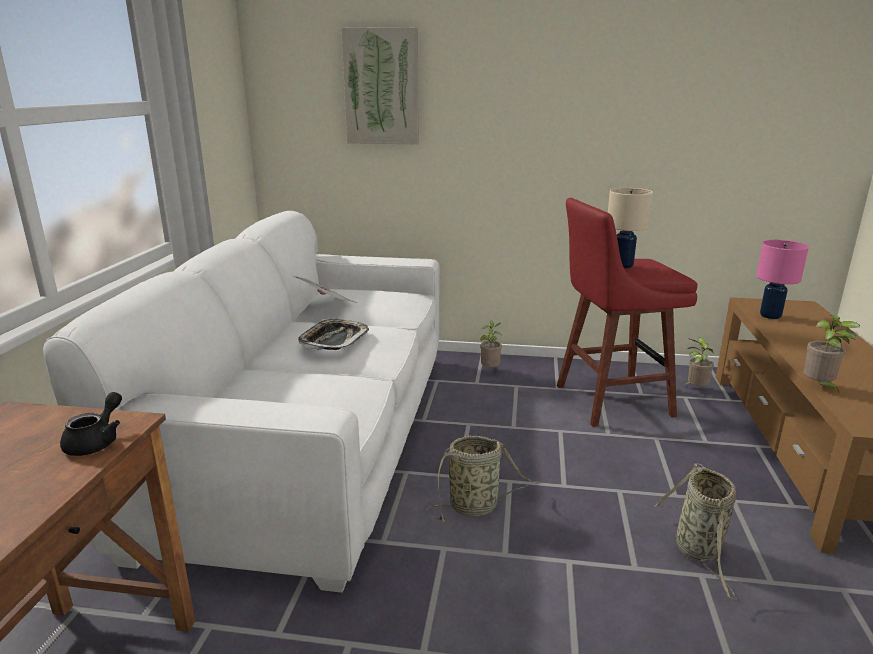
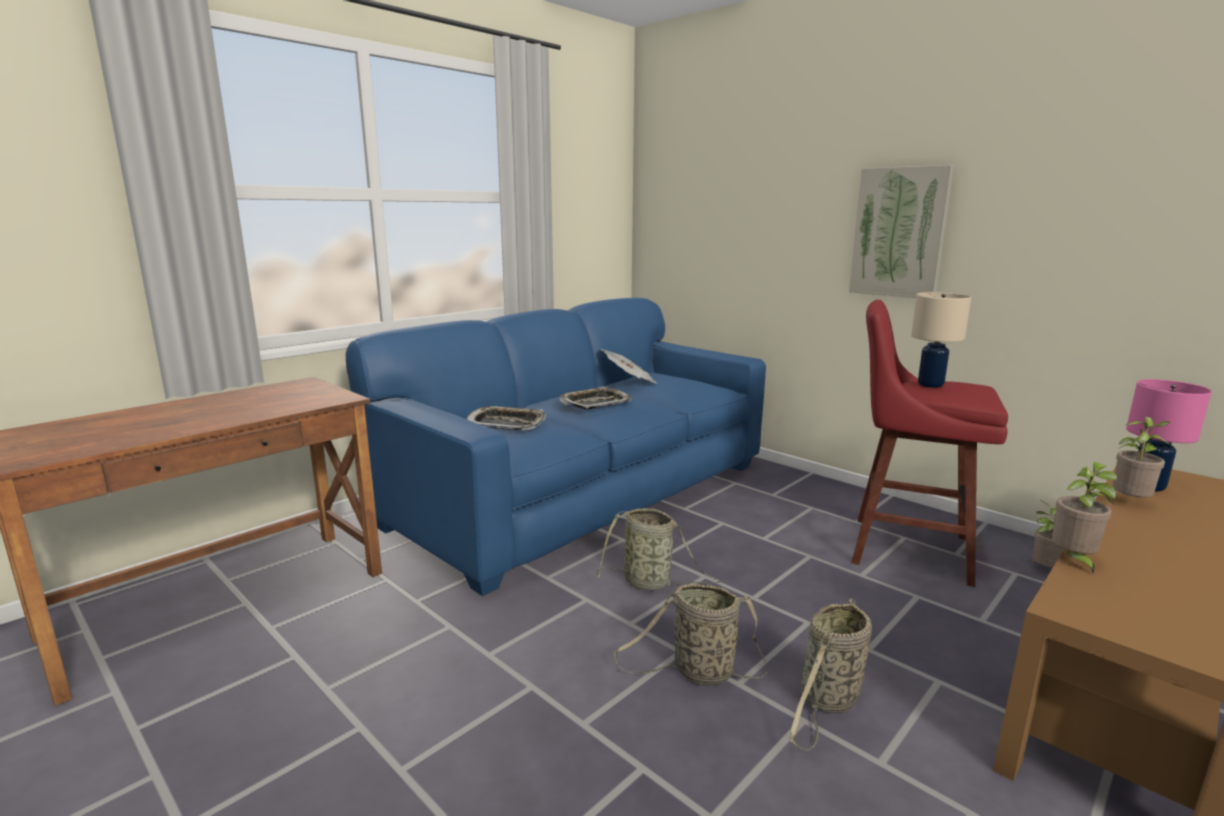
camera: 35 degrees right, 5 degrees down
white sofa [43,211,440,593] -> blue sofa [346,298,766,596]
black teapot [60,392,122,456] -> none
picture [341,27,419,144] -> picture moved to [849,165,954,298]
potted plant [480,321,503,367] -> potted plant moved to [1113,417,1171,497]
none -> tray [467,406,546,430]
none -> basket [613,584,767,686]

